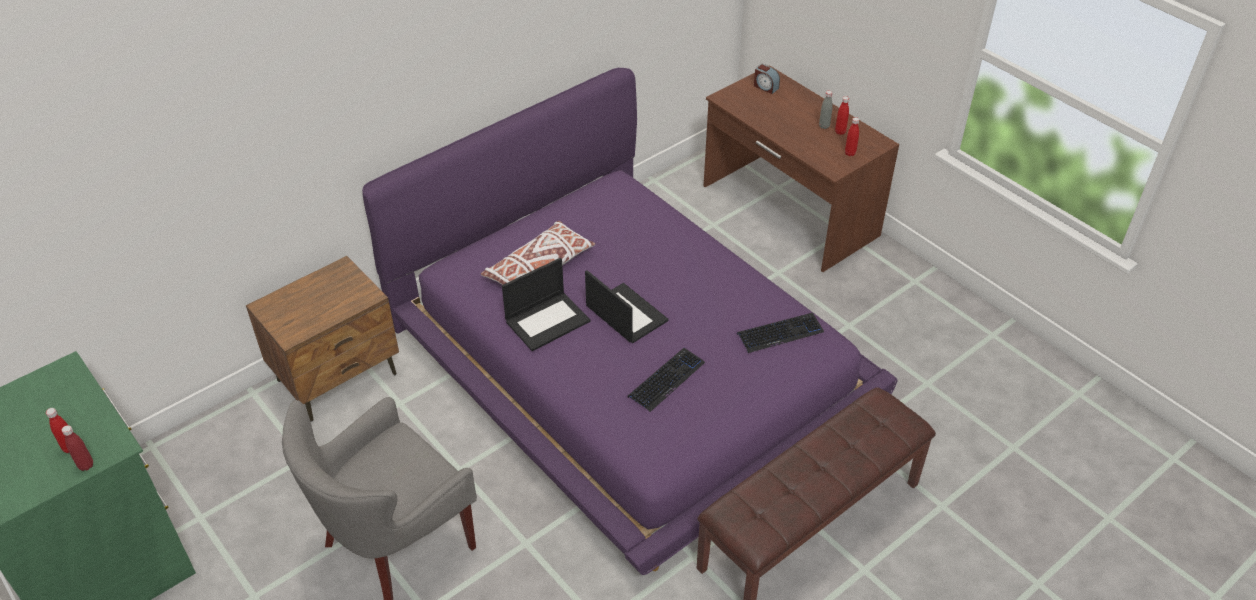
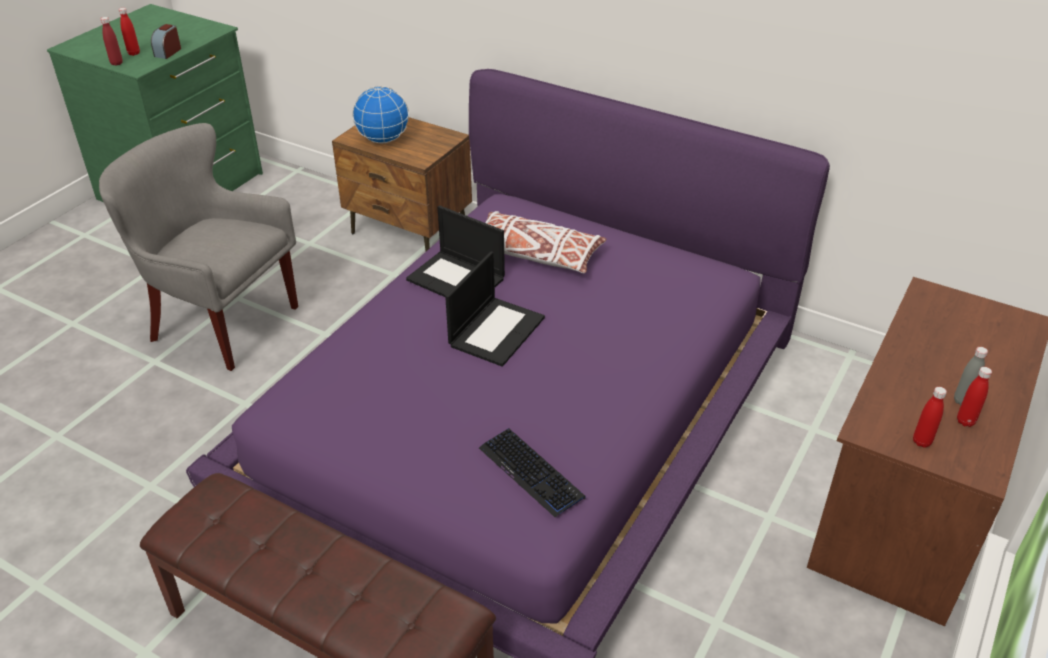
camera: 70 degrees right, 5 degrees down
keyboard [627,348,705,412] -> none
alarm clock [754,64,780,94] -> alarm clock moved to [151,24,181,59]
none -> globe [352,86,409,143]

